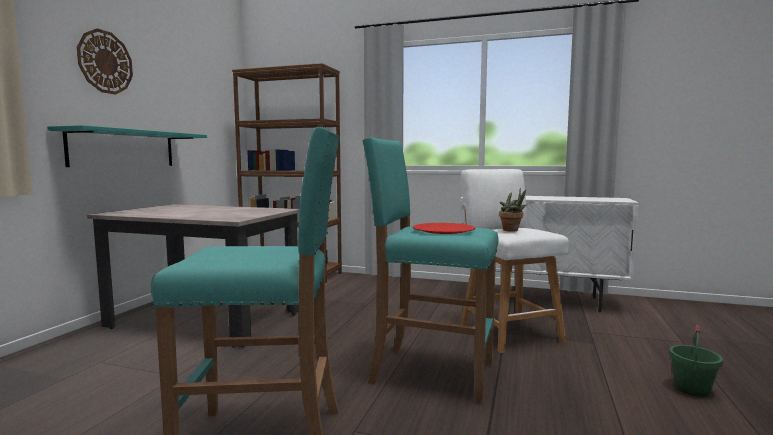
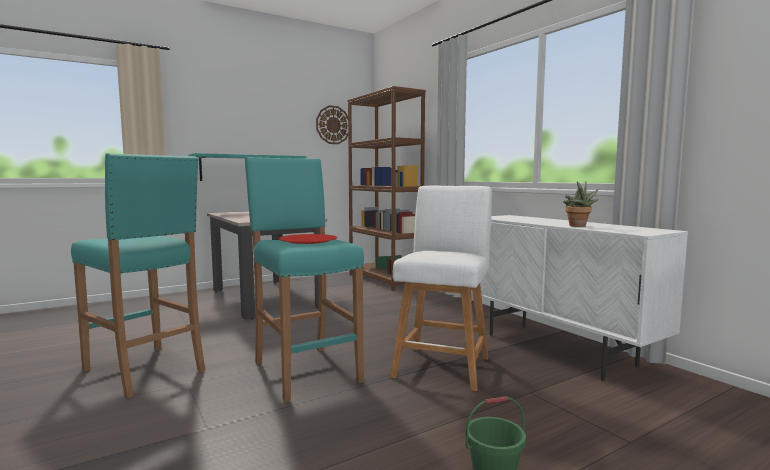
camera: 40 degrees right, 0 degrees up
wall clock [77,28,133,94] -> wall clock moved to [316,105,348,144]
potted plant [499,188,527,232] -> potted plant moved to [563,182,598,227]

